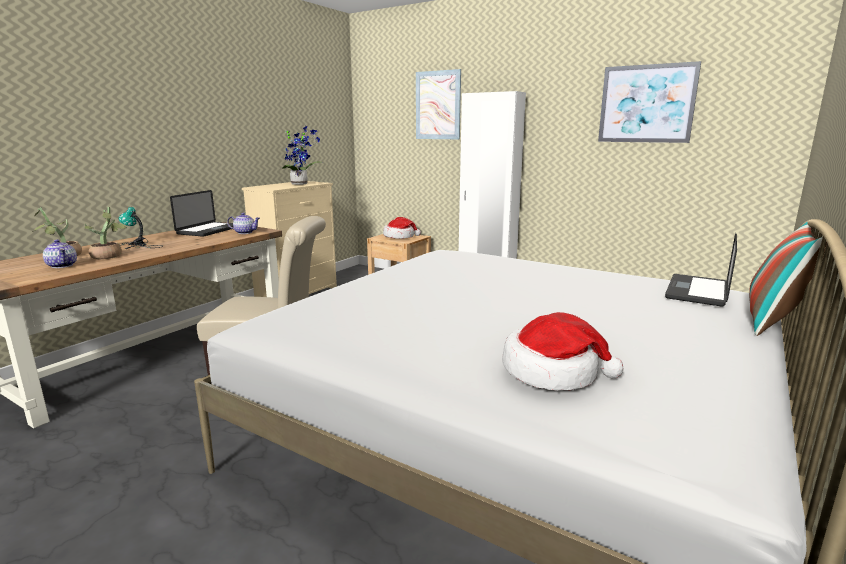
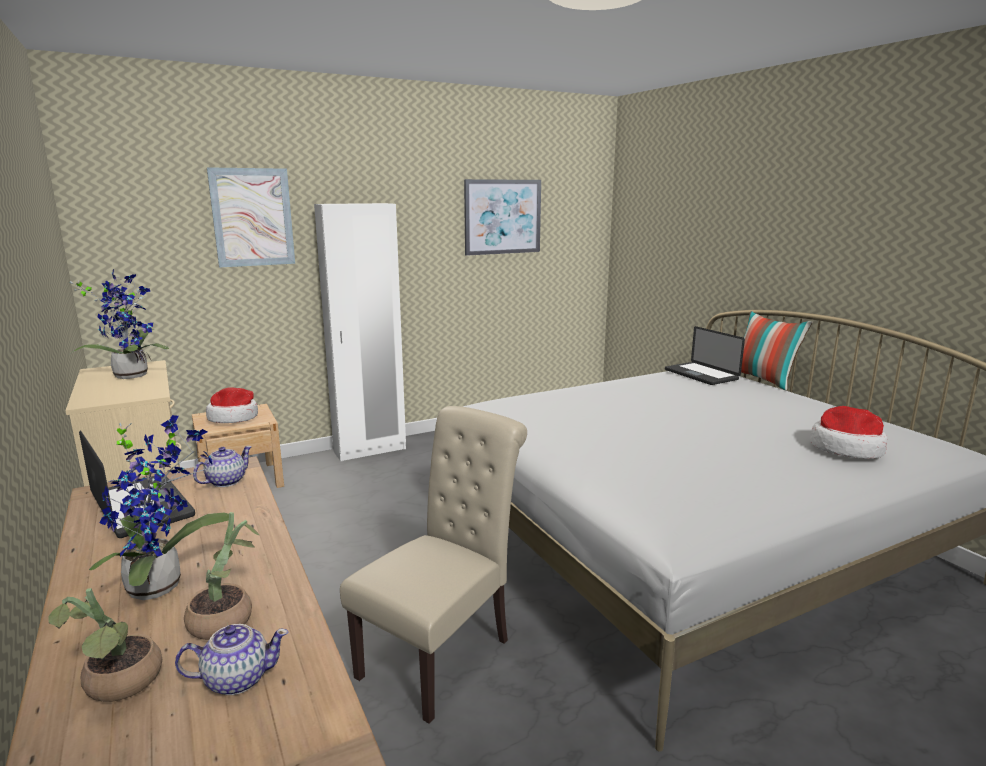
camera: 60 degrees left, 0 degrees up
table lamp [119,207,163,249] -> potted plant [89,415,229,600]

